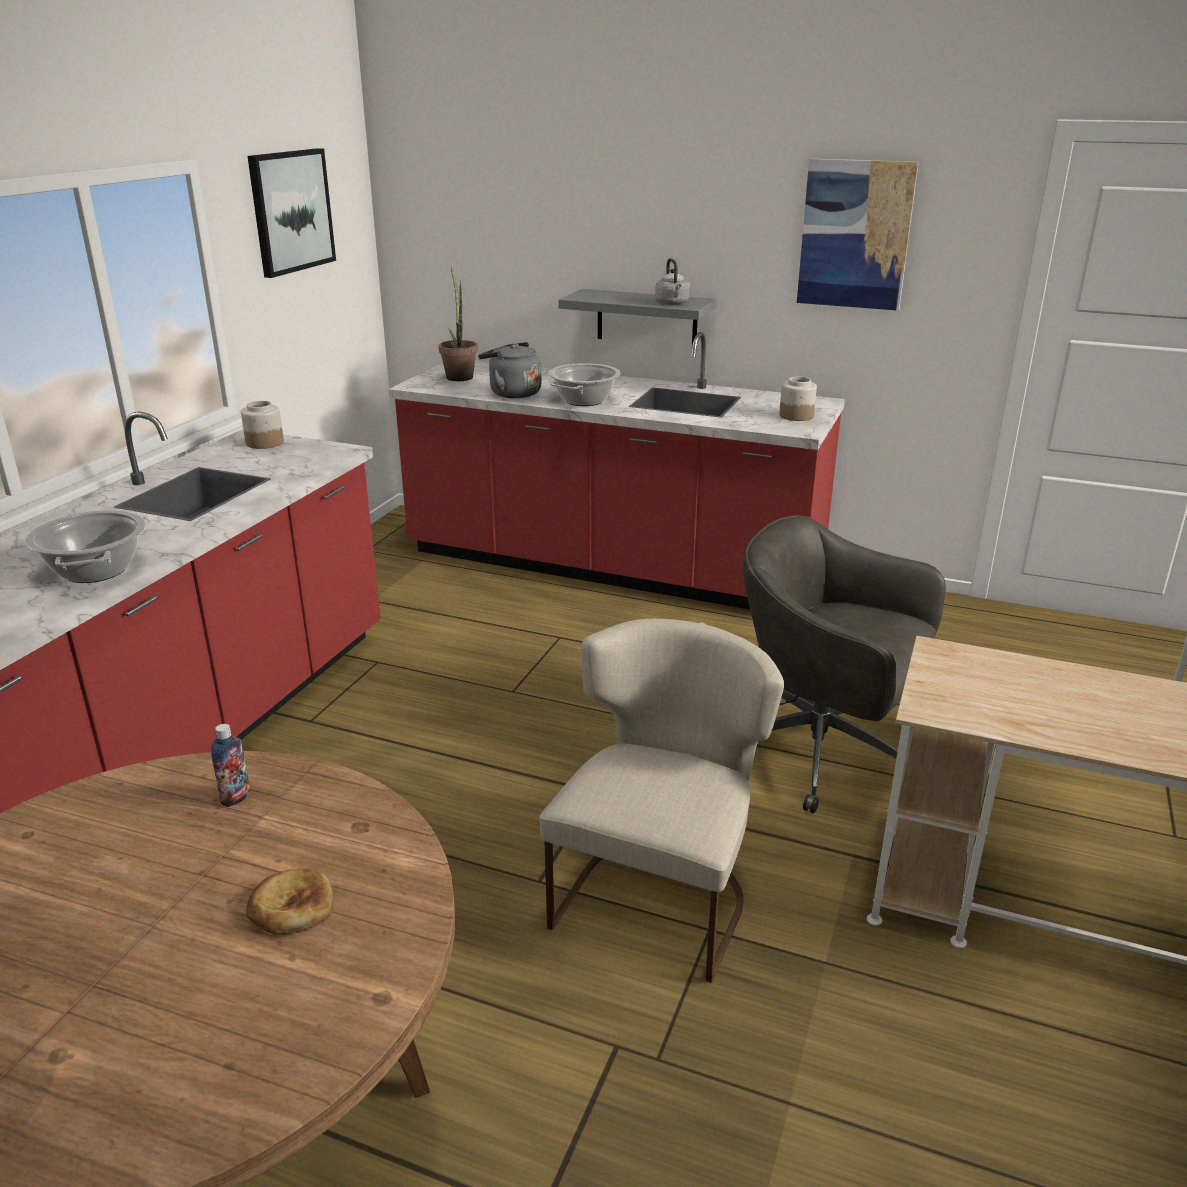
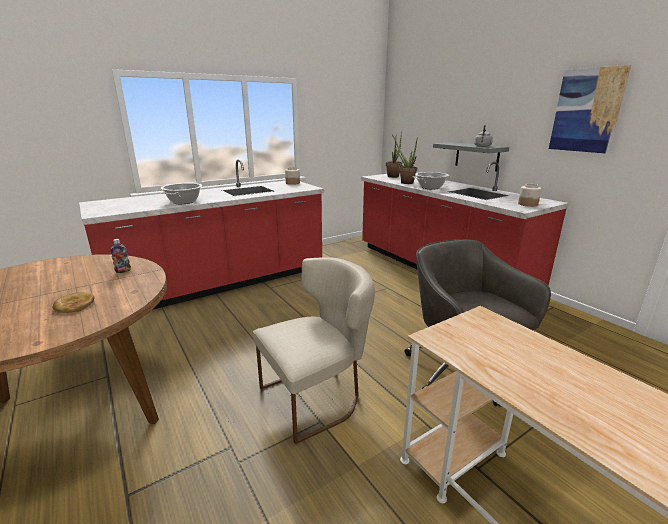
camera: 35 degrees right, 5 degrees down
picture [247,148,336,278] -> none
grey kettle [478,342,541,398] -> potted plant [392,134,418,184]

